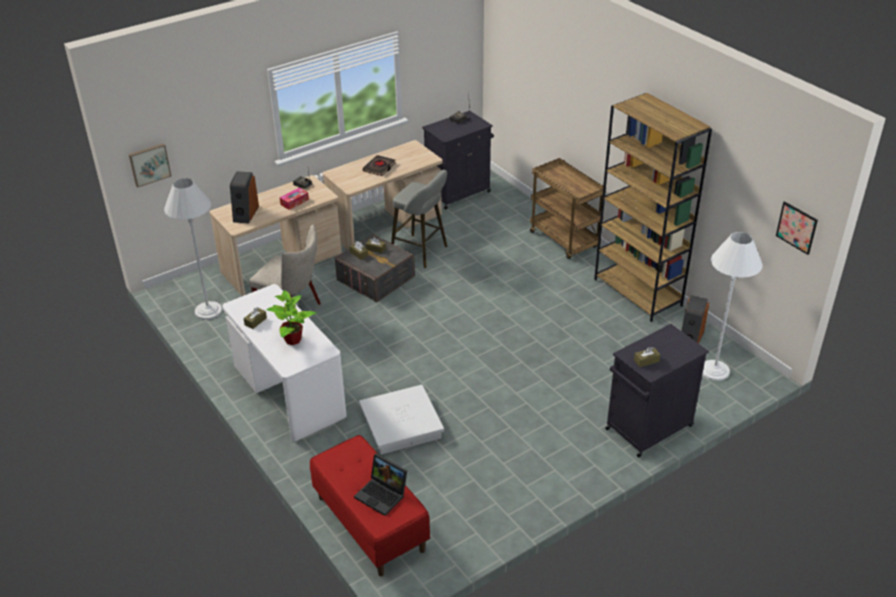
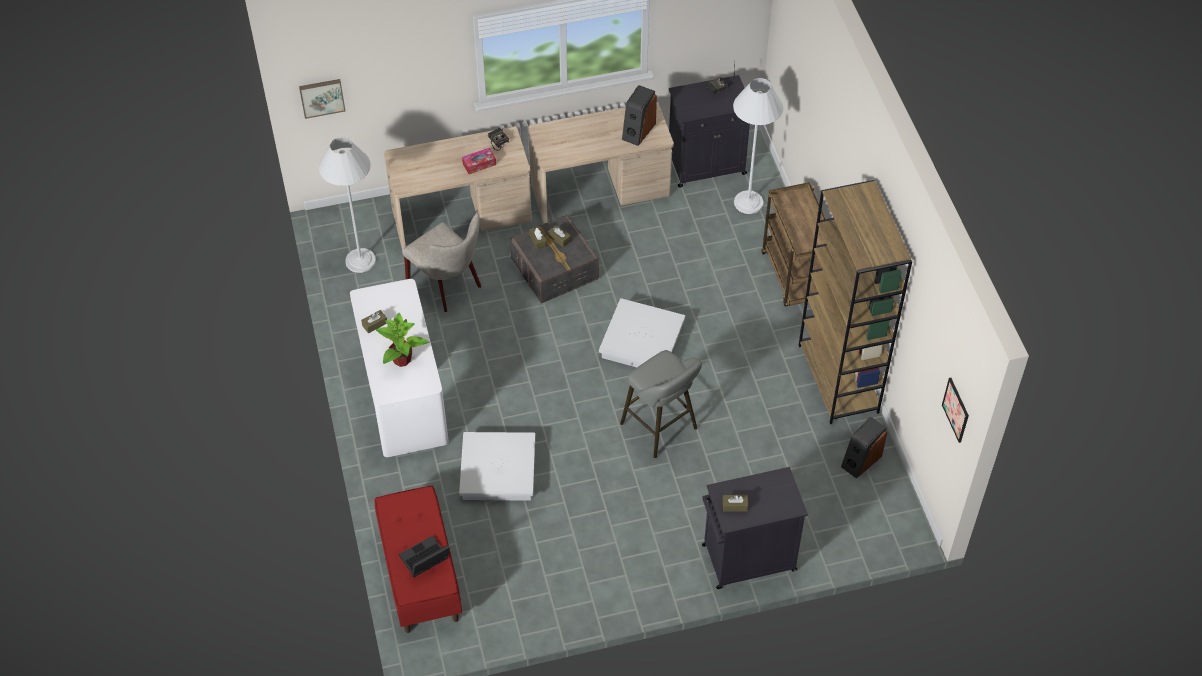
camera: 20 degrees right, 15 degrees up
speaker [230,171,259,223] -> speaker moved to [622,85,657,146]
laptop [354,454,407,516] -> laptop turned 90 degrees clockwise [399,536,450,577]
black book [363,155,395,176] -> none
grey stool [391,170,447,268] -> grey stool moved to [620,350,702,458]
white floor lamp [702,232,762,381] -> white floor lamp moved to [733,78,783,214]
none -> white storage box [599,298,685,367]

